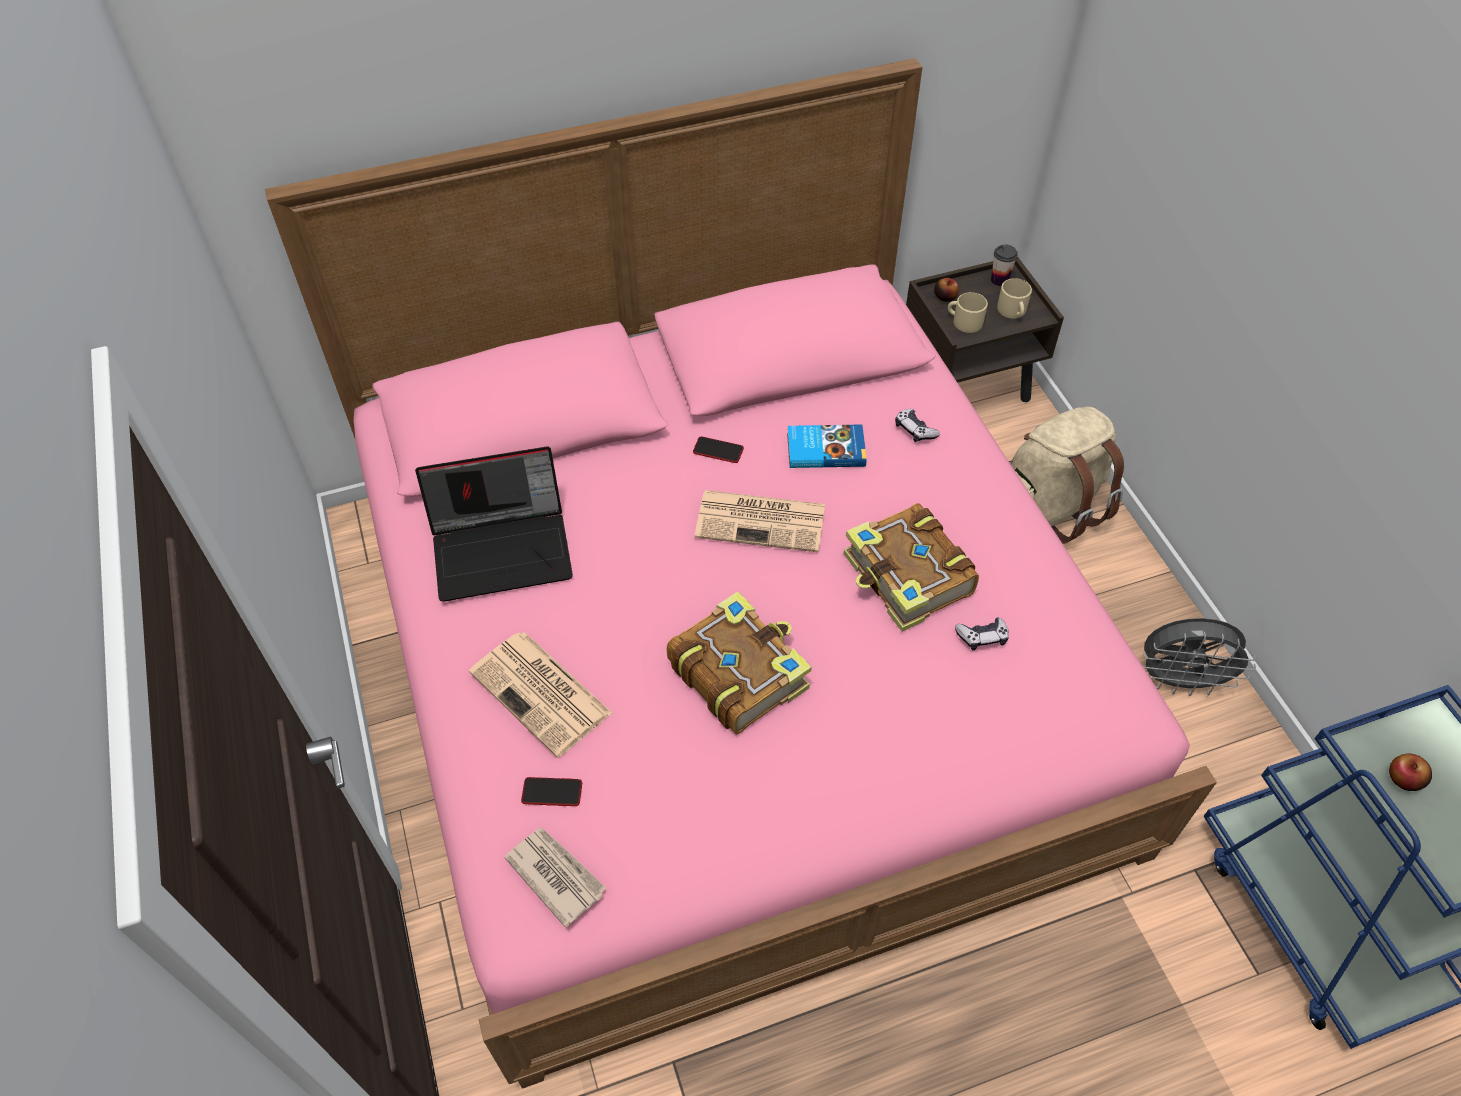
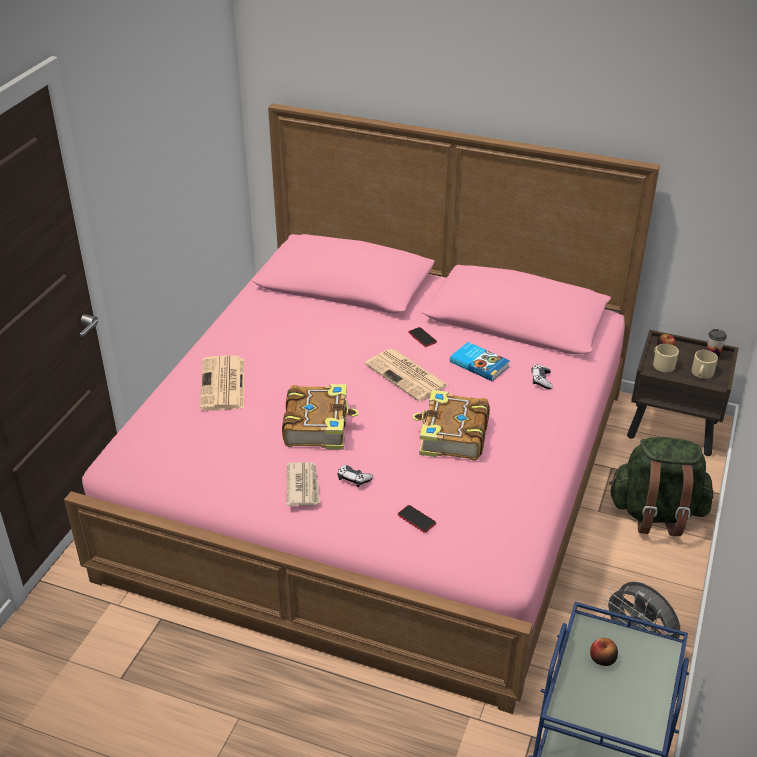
camera: 40 degrees right, 15 degrees down
laptop [415,446,573,602] -> none
newspaper [504,827,606,928] -> newspaper moved to [286,462,320,506]
phone [521,777,582,806] -> phone moved to [398,505,436,533]
game controller [955,617,1009,650] -> game controller moved to [338,465,373,487]
beige backpack [1011,407,1124,544] -> green backpack [609,437,714,536]

